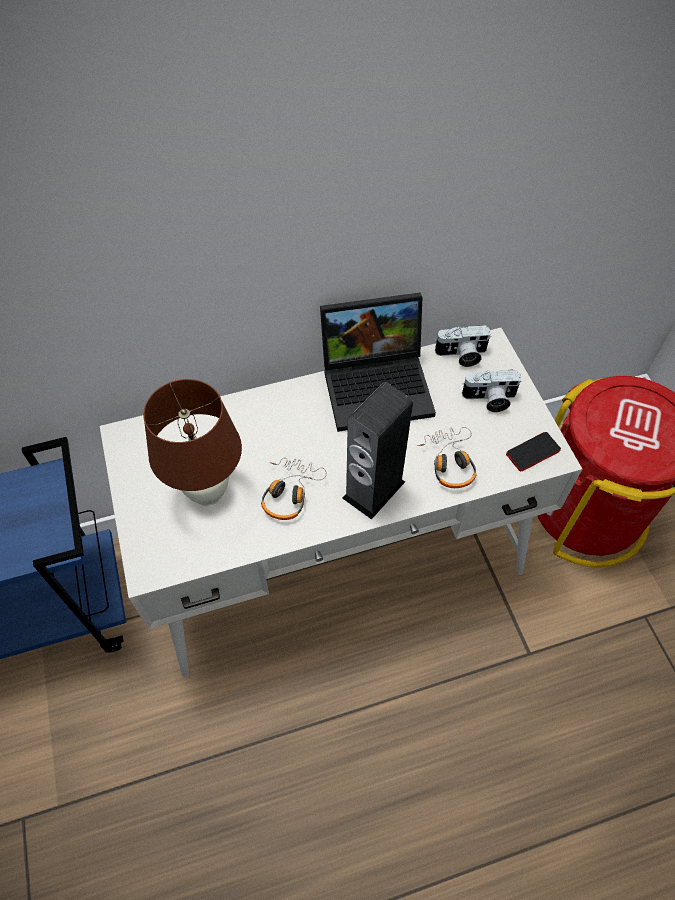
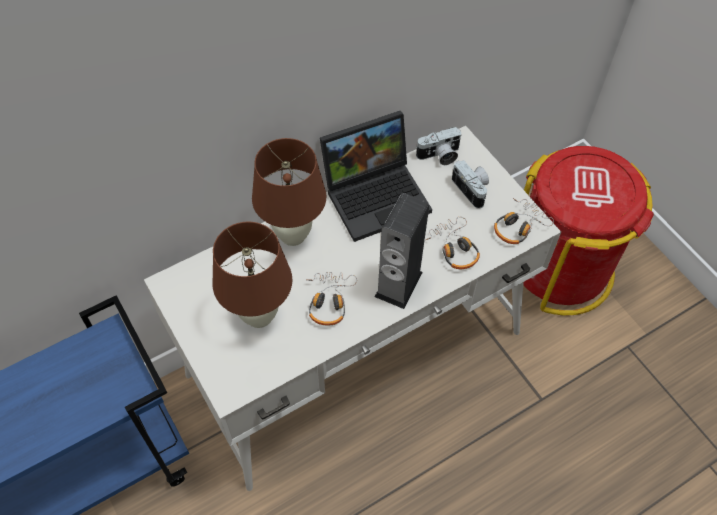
camera: 15 degrees left, 0 degrees up
camera [462,369,522,412] -> camera turned 105 degrees counterclockwise [452,160,489,209]
phone [506,432,561,471] -> headphones [494,198,554,244]
none -> brown table lamp [252,138,326,246]

